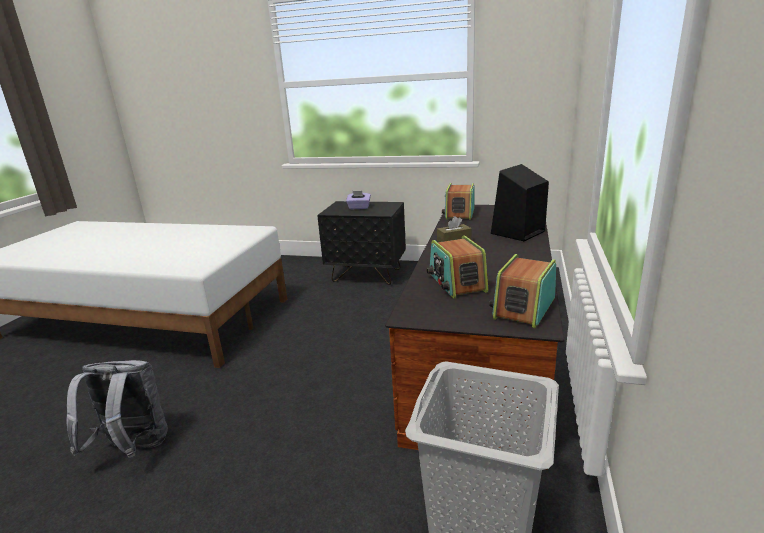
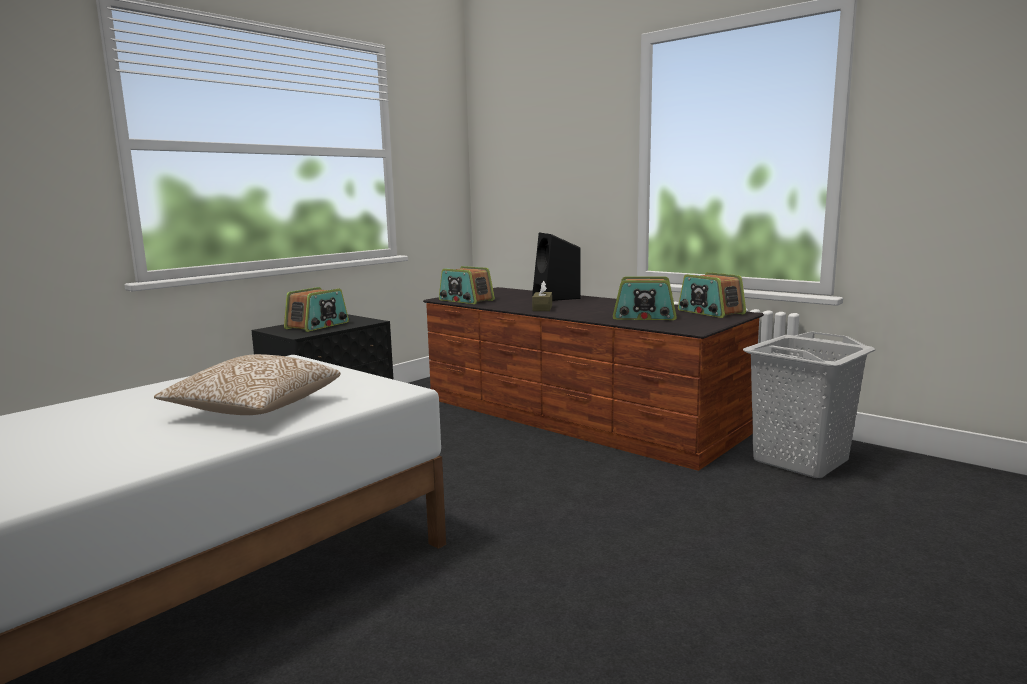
camera: 65 degrees left, 10 degrees down
grey backpack [67,360,168,458] -> none
purple tissue box [346,191,371,209] -> radio [284,287,349,332]
none -> pillow [154,354,341,415]

